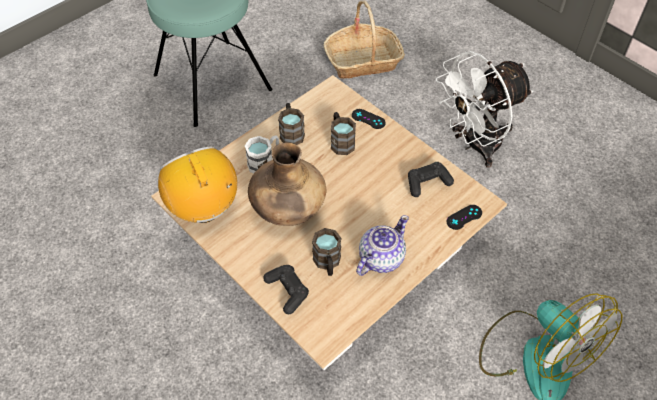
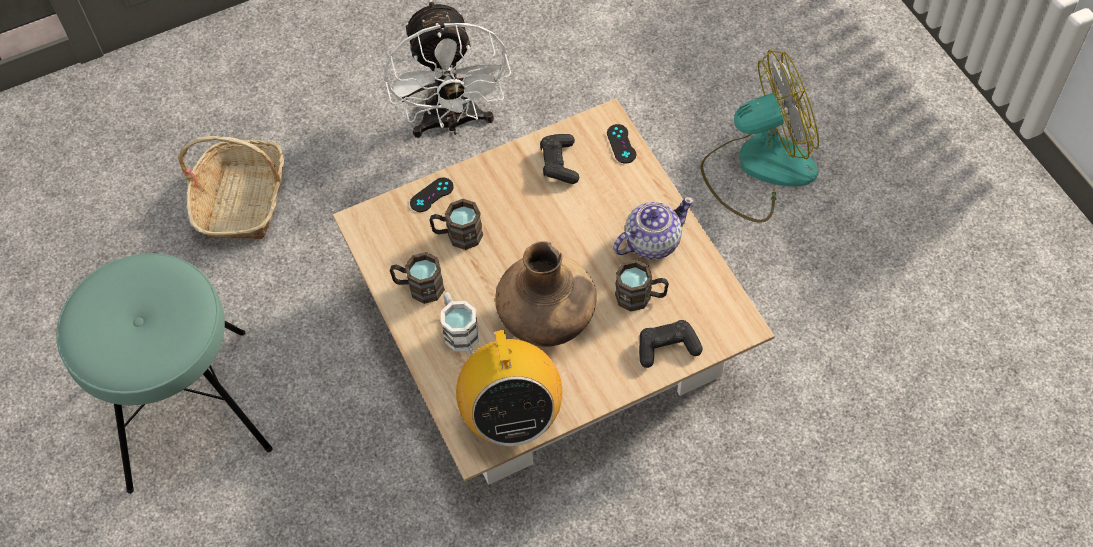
camera: 70 degrees left, 5 degrees up
radio [158,147,237,223] -> radio turned 90 degrees counterclockwise [456,329,562,446]
teapot [356,215,409,276] -> teapot turned 90 degrees clockwise [613,197,694,259]

